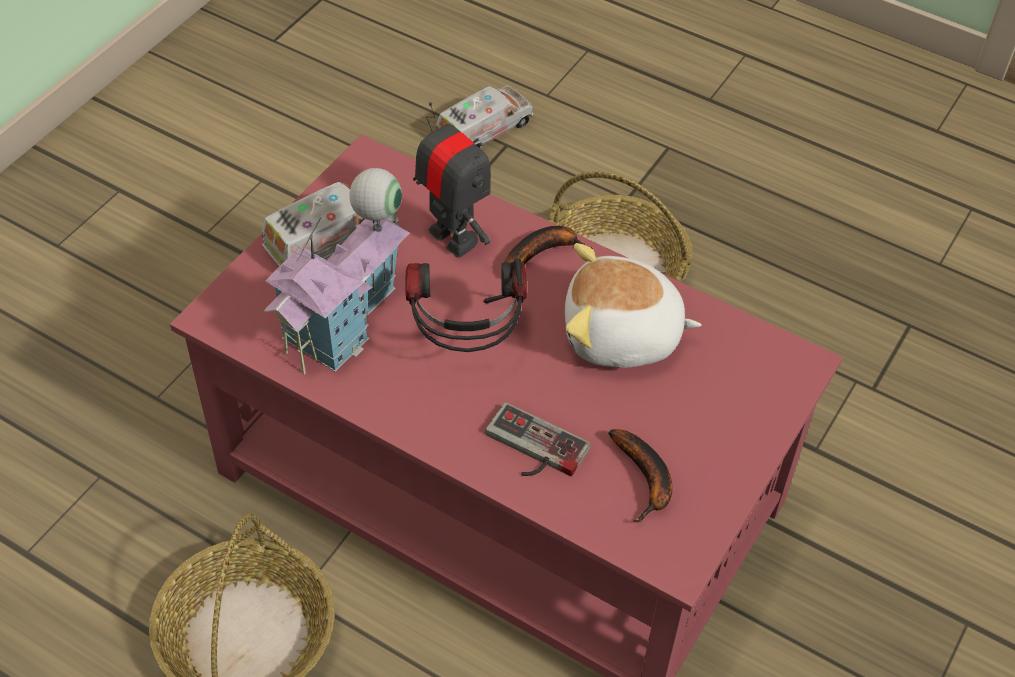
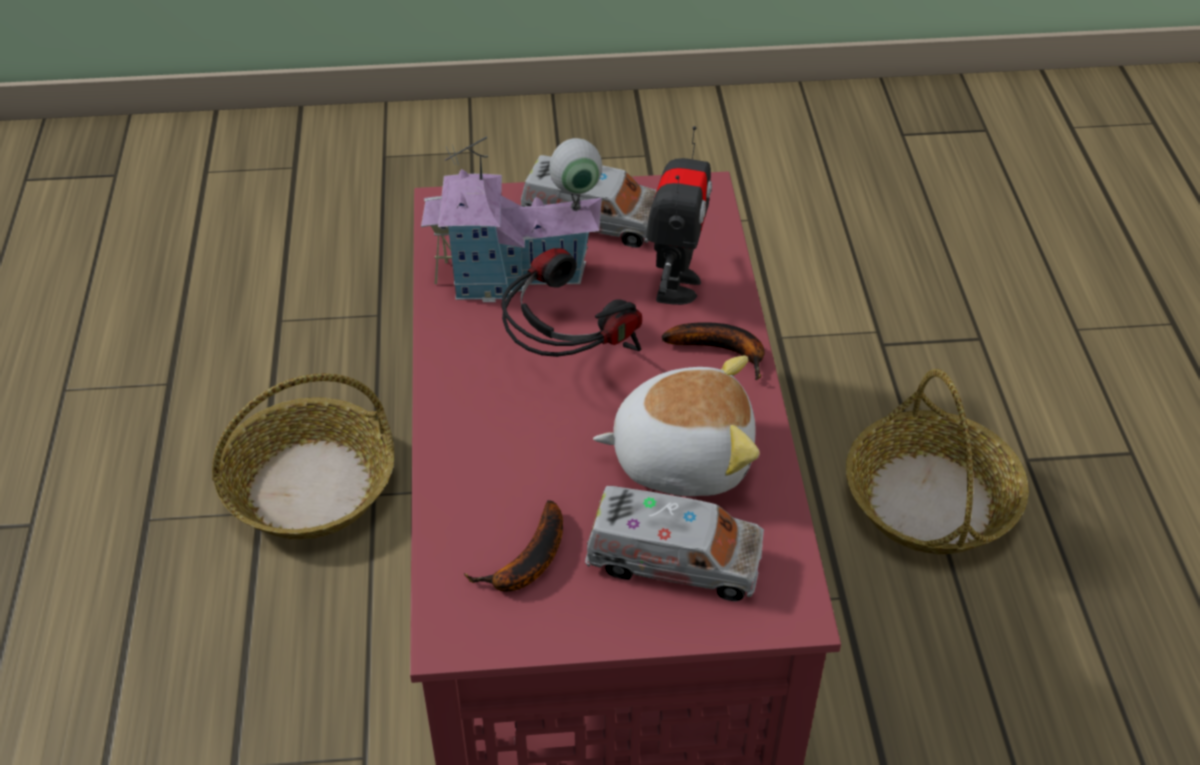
camera: 55 degrees right, 5 degrees down
toy truck [436,85,533,148] -> toy truck moved to [585,486,764,601]
game controller [485,402,591,476] -> none
plush toy [565,243,702,368] -> plush toy turned 120 degrees clockwise [593,355,760,496]

